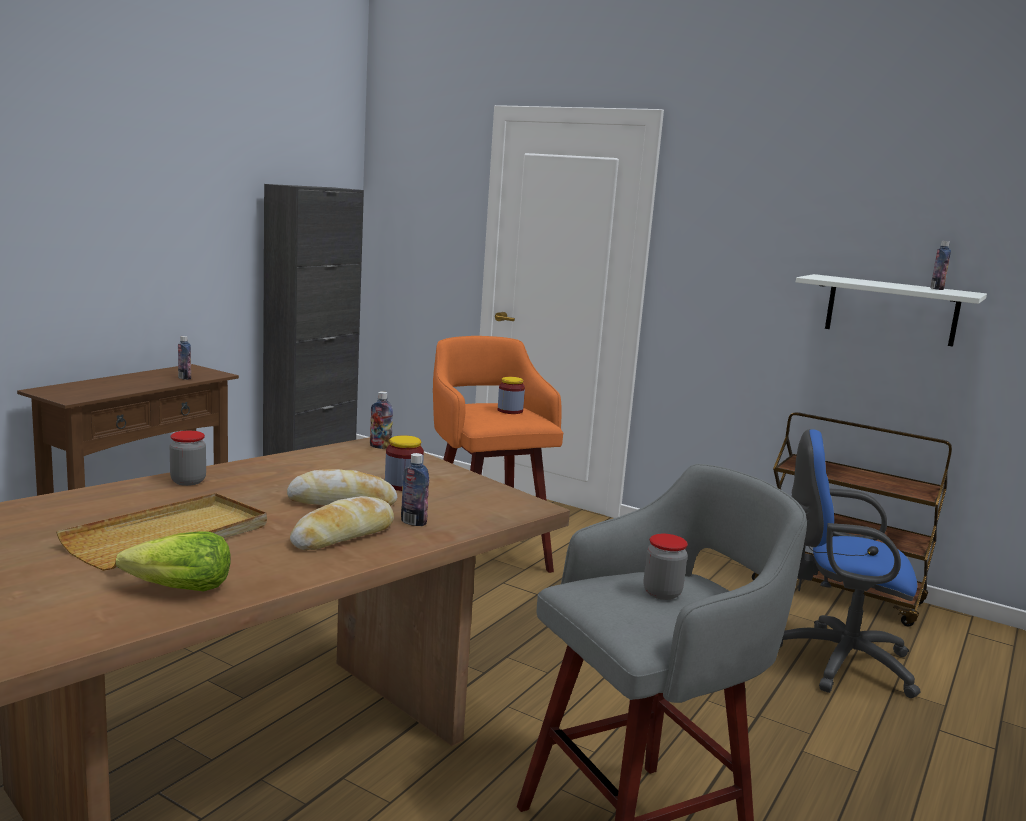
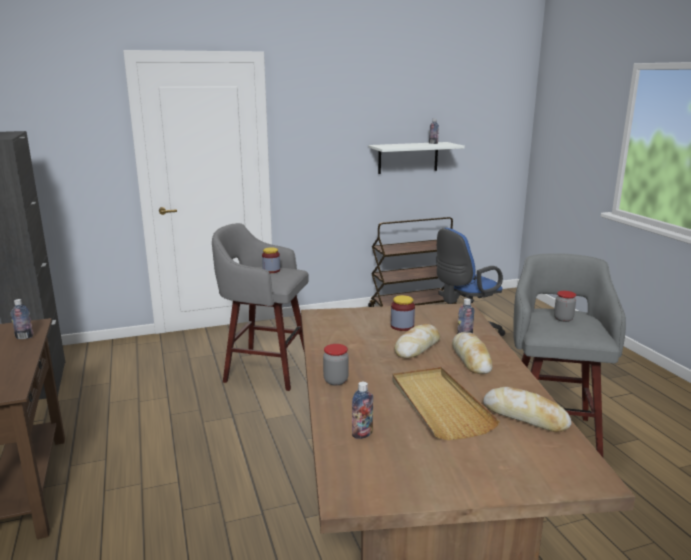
camera: 50 degrees left, 5 degrees up
lettuce [116,531,231,591] -> bread [483,387,571,432]
bottle [370,391,393,449] -> bottle moved to [352,382,373,439]
orange stool [433,336,563,573] -> grey stool [212,223,308,391]

